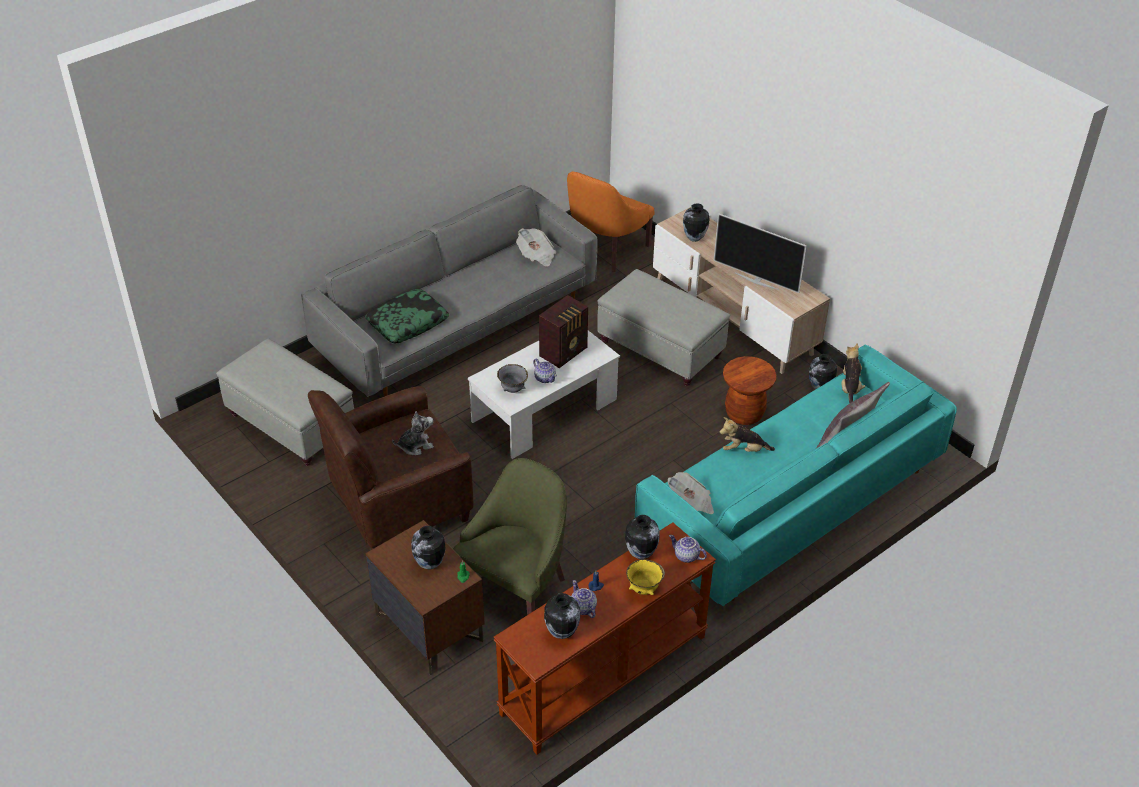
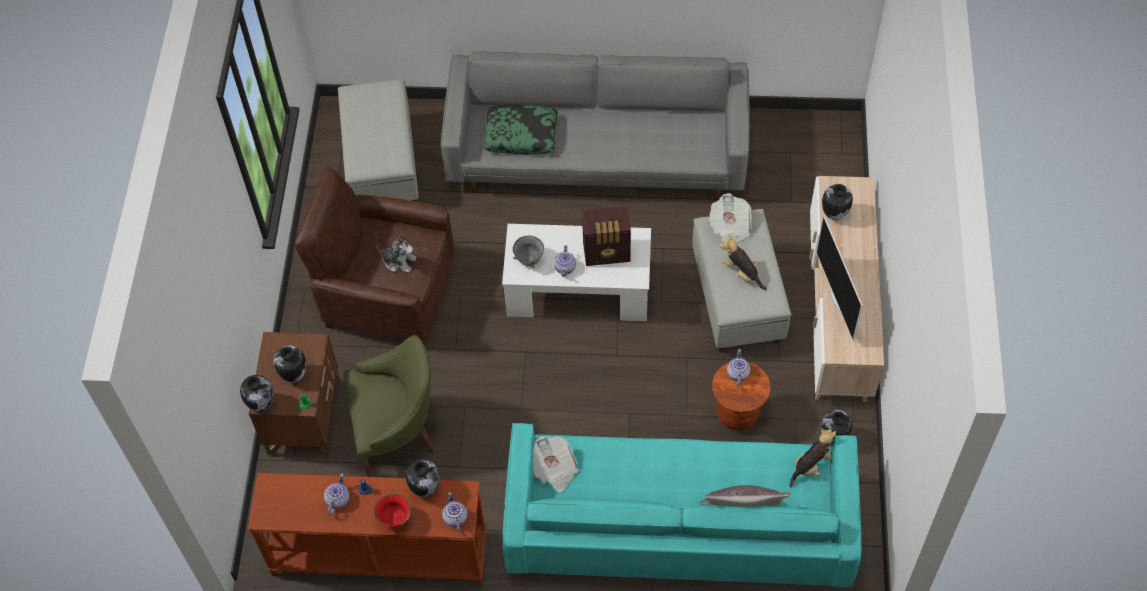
camera: 45 degrees right, 15 degrees up
newspaper [516,228,556,267] -> newspaper moved to [709,193,752,243]
vase [544,593,580,639] -> vase moved to [240,375,274,412]
orange armchair [567,172,655,272] -> none
yellow bowl [626,559,665,595] -> red bowl [374,494,411,531]
plush toy [720,417,775,452] -> plush toy moved to [719,235,767,290]
none -> teapot [727,349,750,387]

